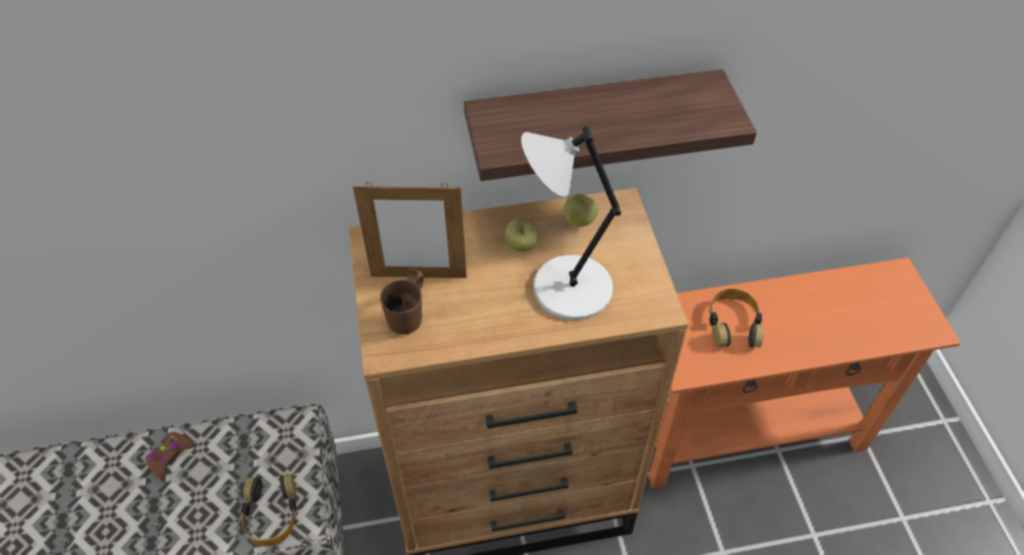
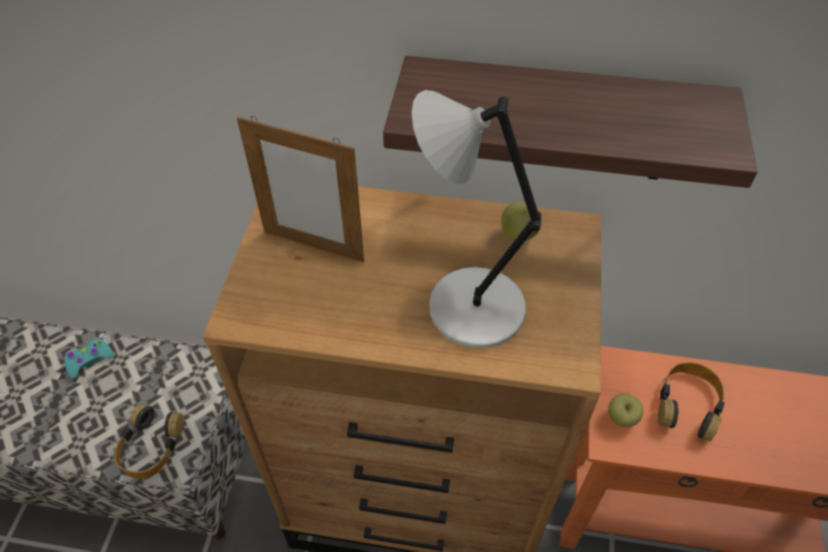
camera: 20 degrees right, 0 degrees up
brown game controller [145,432,194,479] -> turquoise game controller [64,338,115,379]
brown mug [380,268,424,334] -> none
apple [505,218,539,252] -> apple moved to [608,393,643,427]

